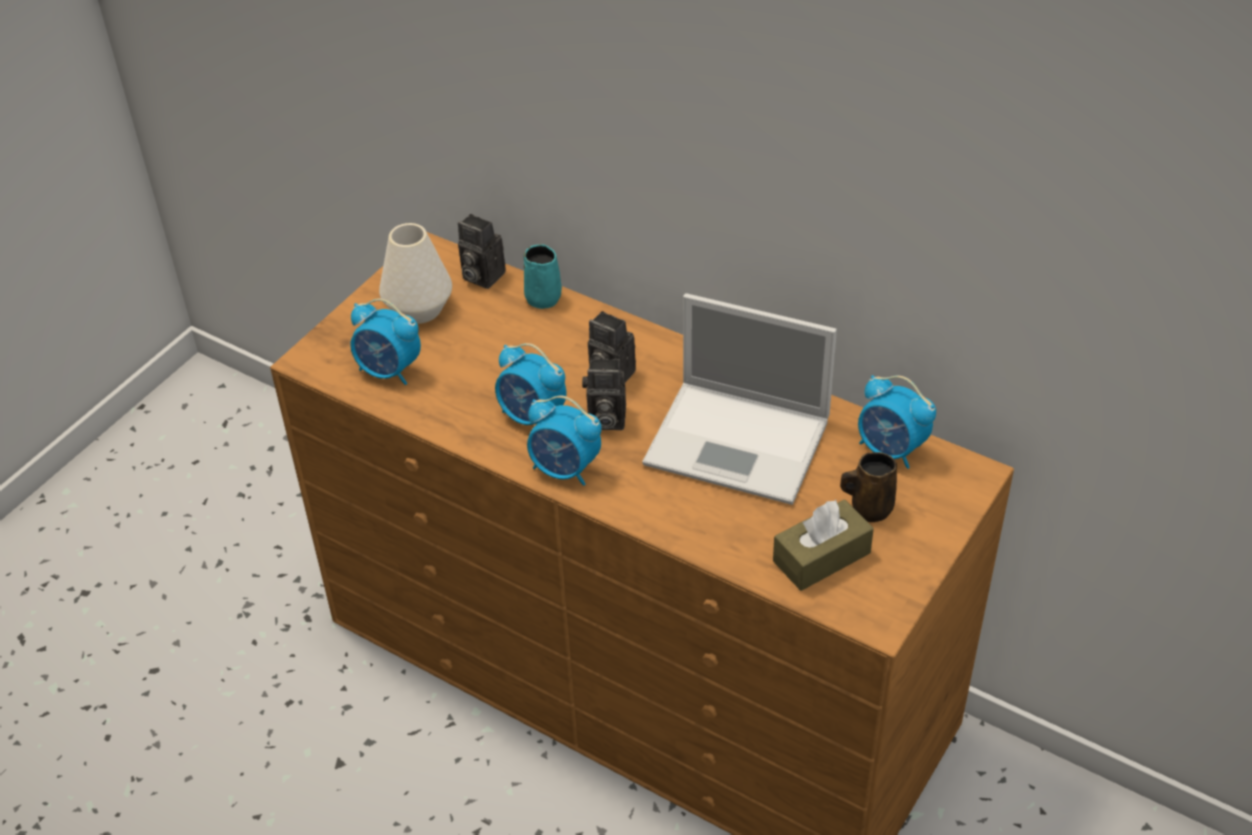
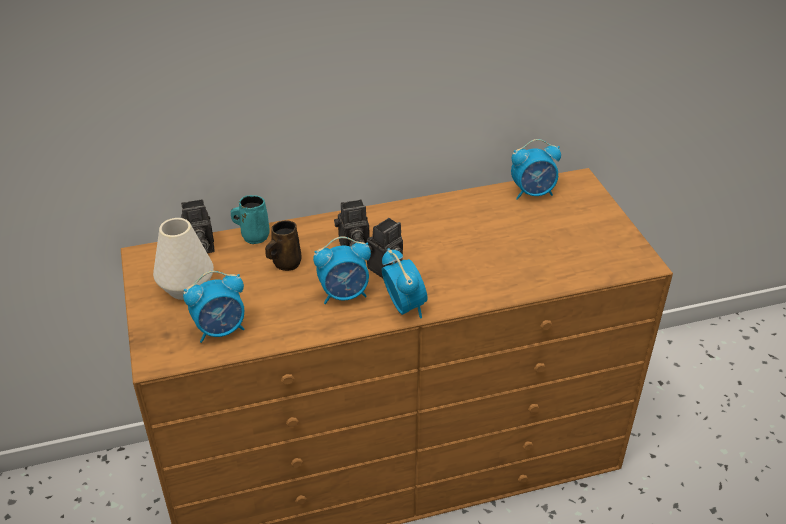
camera: 50 degrees left, 5 degrees down
alarm clock [527,396,602,486] -> alarm clock turned 90 degrees counterclockwise [382,248,428,319]
laptop [642,293,837,505] -> none
brown tissue box [773,499,874,591] -> none
brown mug [840,452,897,522] -> brown mug moved to [265,220,302,271]

